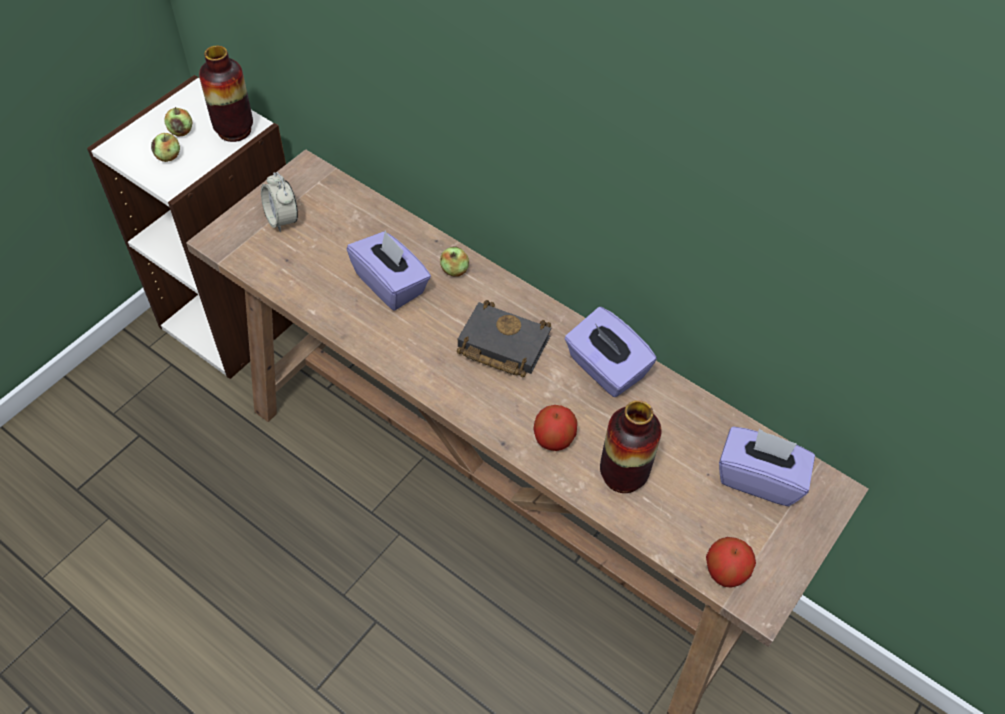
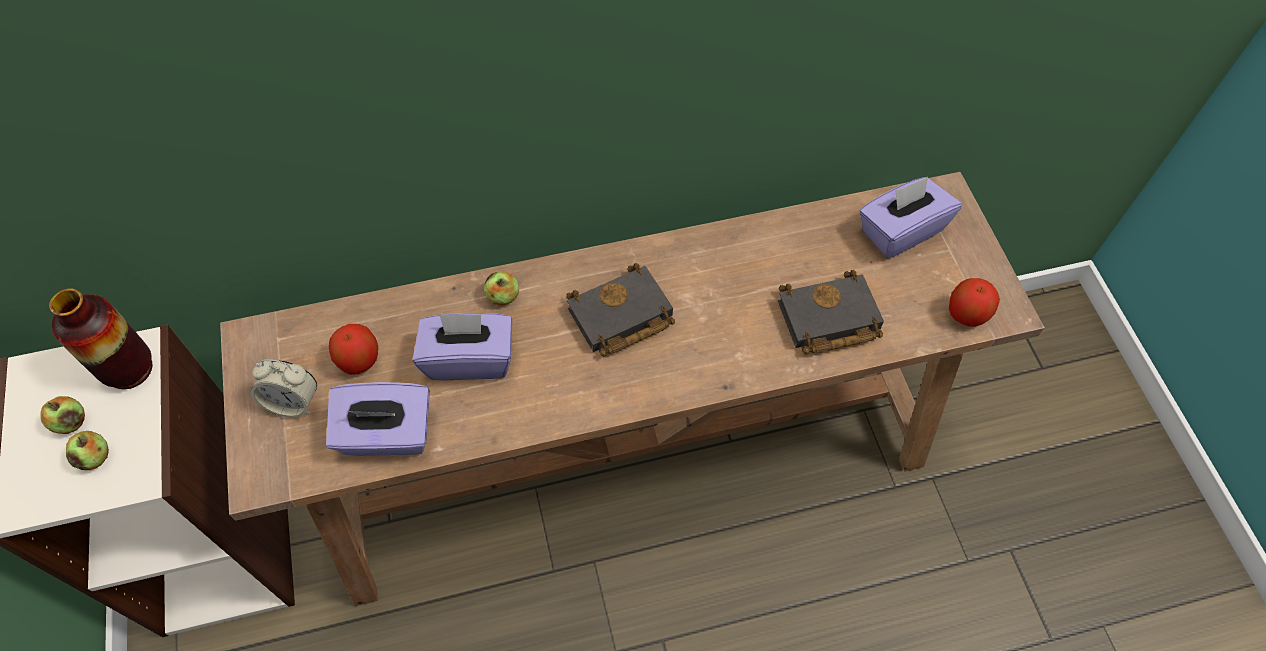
camera: 50 degrees left, 5 degrees up
apple [533,405,577,451] -> apple moved to [328,324,378,375]
purple tissue box [565,307,657,397] -> purple tissue box moved to [326,382,430,456]
vase [600,400,662,493] -> black book [777,270,884,354]

